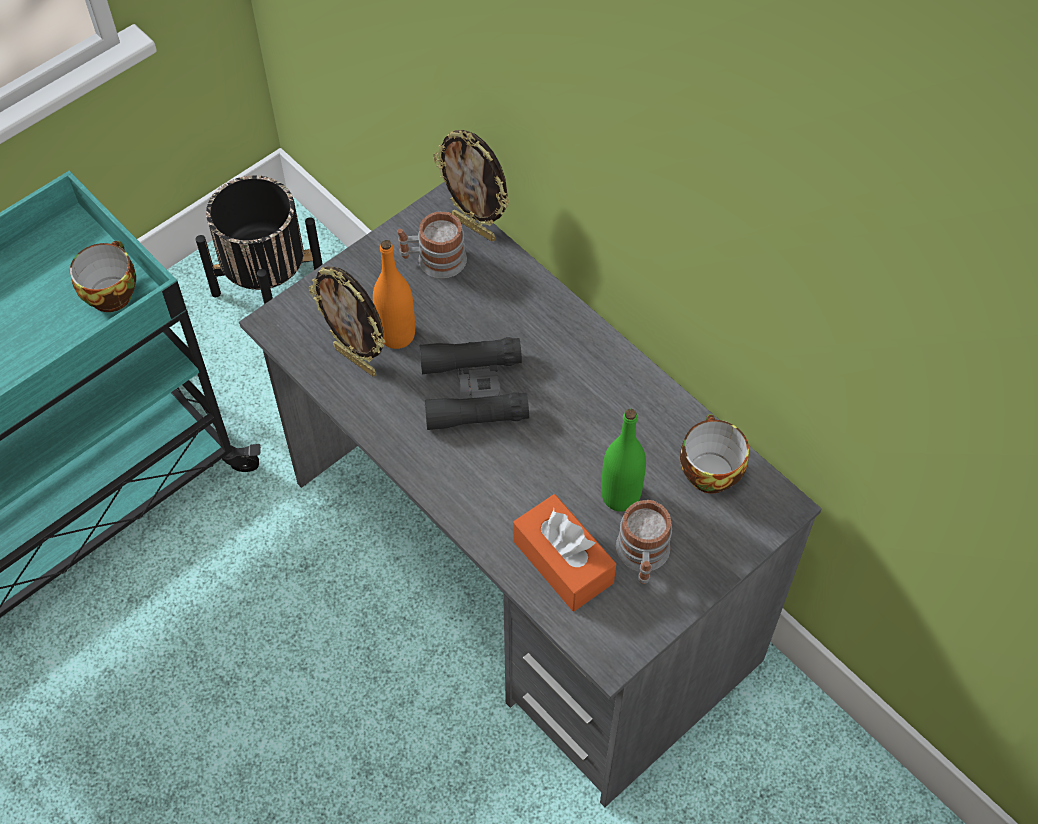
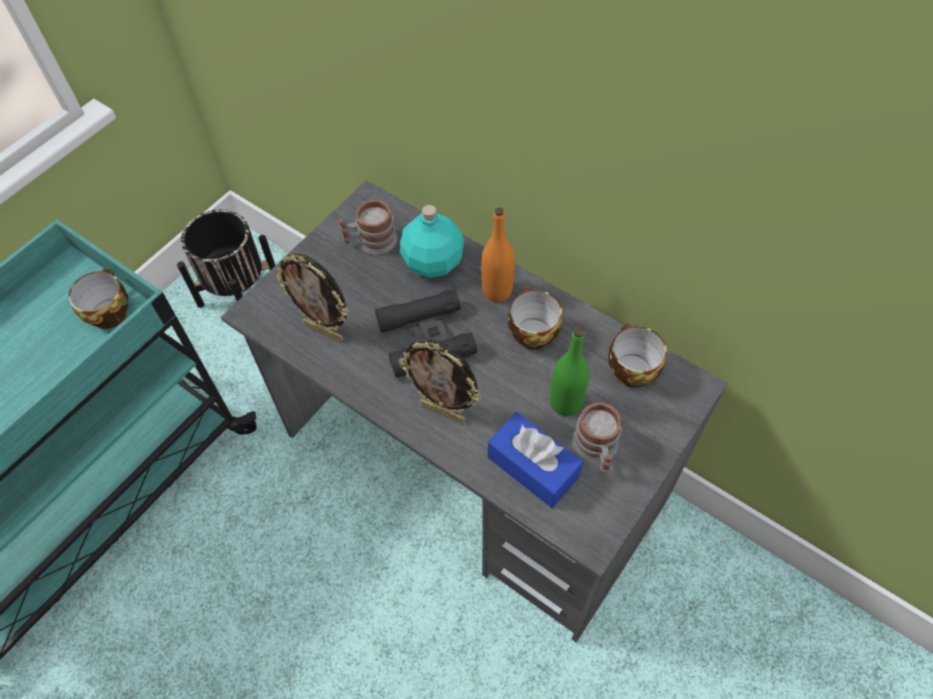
camera: 10 degrees left, 0 degrees up
orange bottle [373,240,415,349] -> orange bottle moved to [481,208,515,302]
picture frame [433,130,510,242] -> picture frame moved to [398,339,482,423]
orange tissue box [513,494,616,611] -> blue tissue box [488,412,583,508]
none -> turquoise bottle [400,205,464,278]
none -> cup [508,287,563,350]

